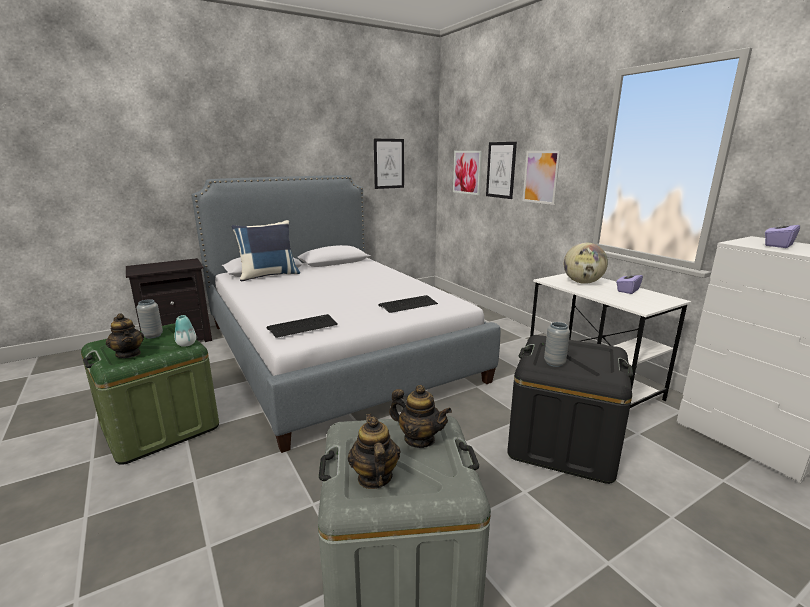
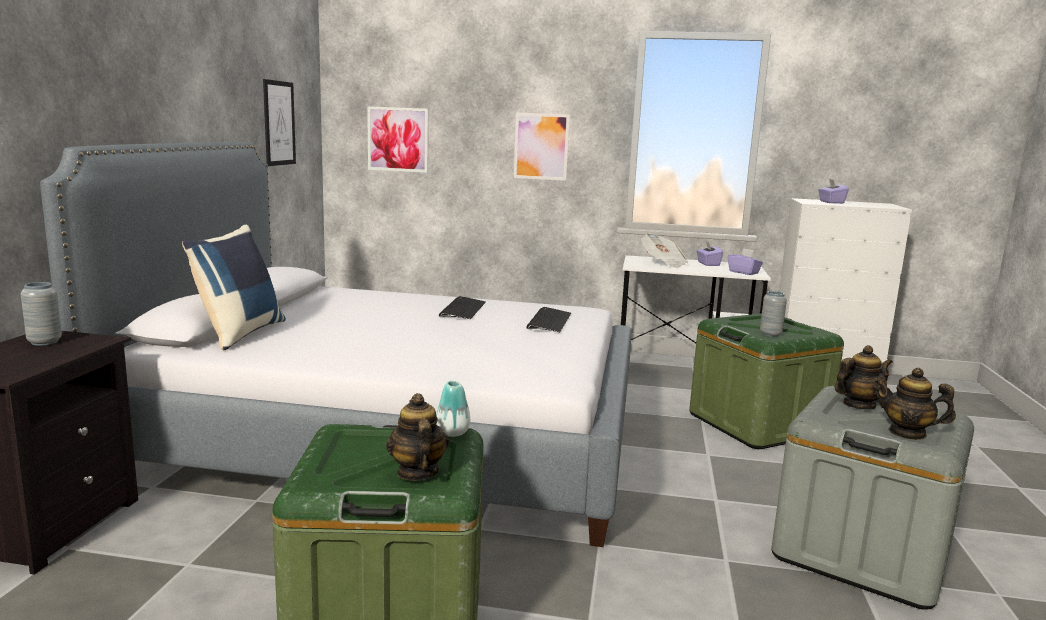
camera: 50 degrees left, 5 degrees down
teapot [106,313,144,358] -> teapot turned 105 degrees counterclockwise [386,393,449,481]
grey vase [136,299,163,339] -> grey vase moved to [21,282,62,346]
keyboard [267,314,338,338] -> keyboard moved to [439,296,486,319]
picture [486,142,517,199] -> none
black storage box [507,335,633,484] -> green storage box [689,314,844,449]
globe [564,242,608,284] -> newspaper [641,233,688,268]
none -> purple tissue box [728,248,763,275]

